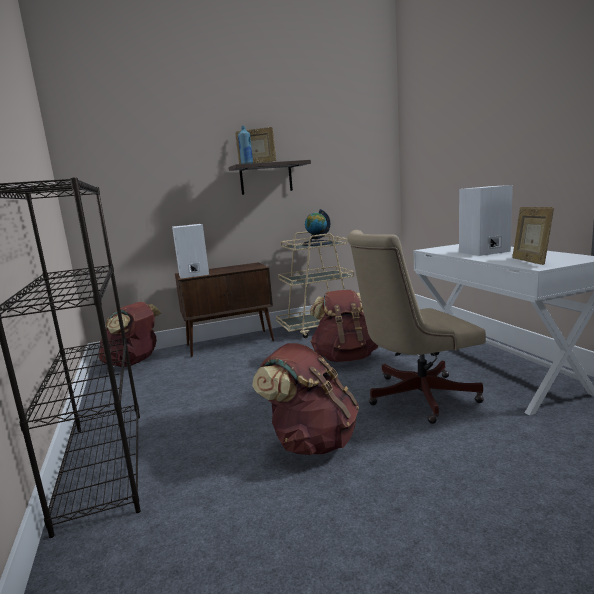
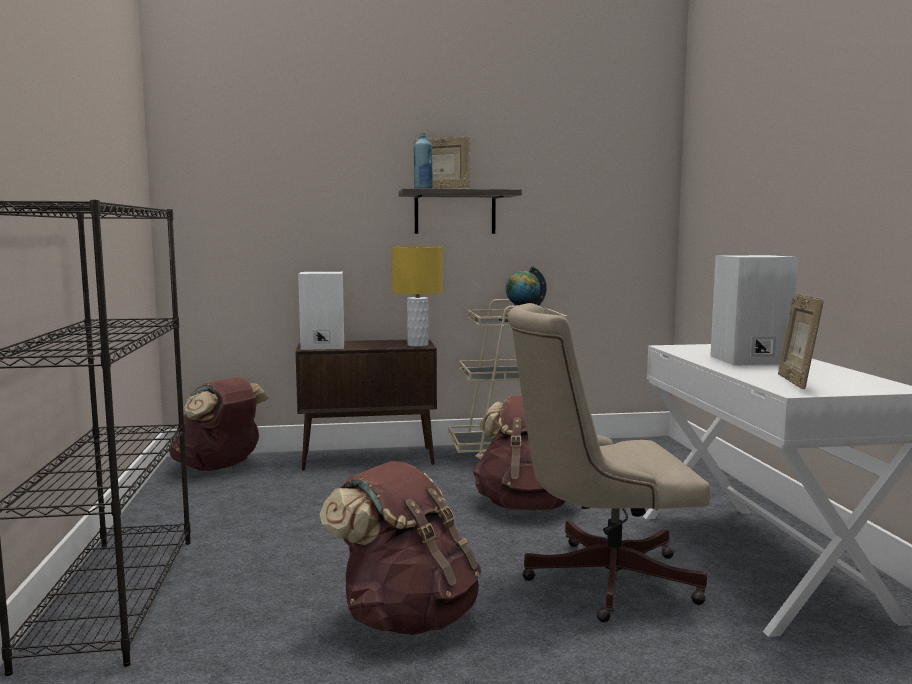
camera: 10 degrees right, 5 degrees down
none -> yellow table lamp [392,246,443,347]

